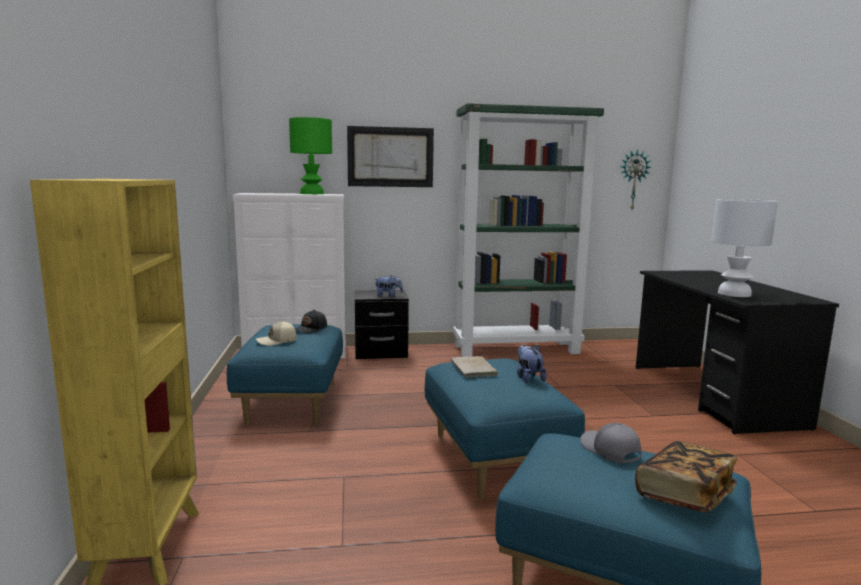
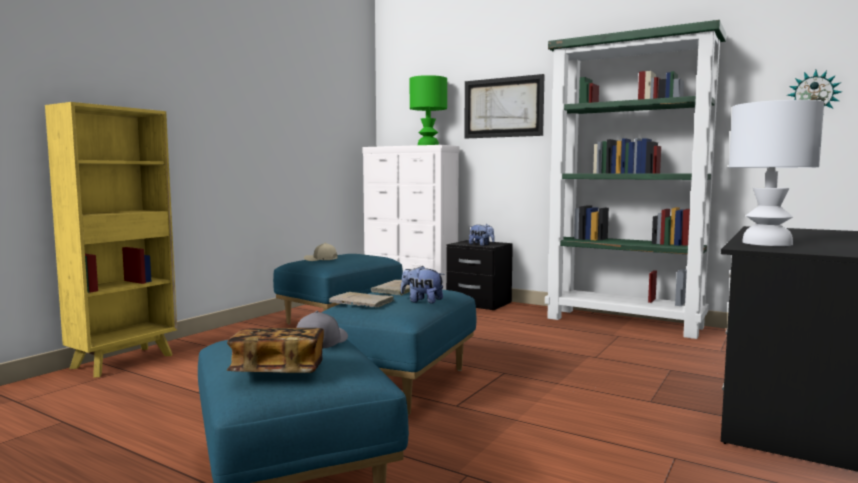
camera: 40 degrees right, 5 degrees down
black cap [295,310,327,333] -> none
plush toy [517,345,547,383] -> plush toy turned 90 degrees counterclockwise [401,265,444,304]
none -> beige book [329,292,395,308]

